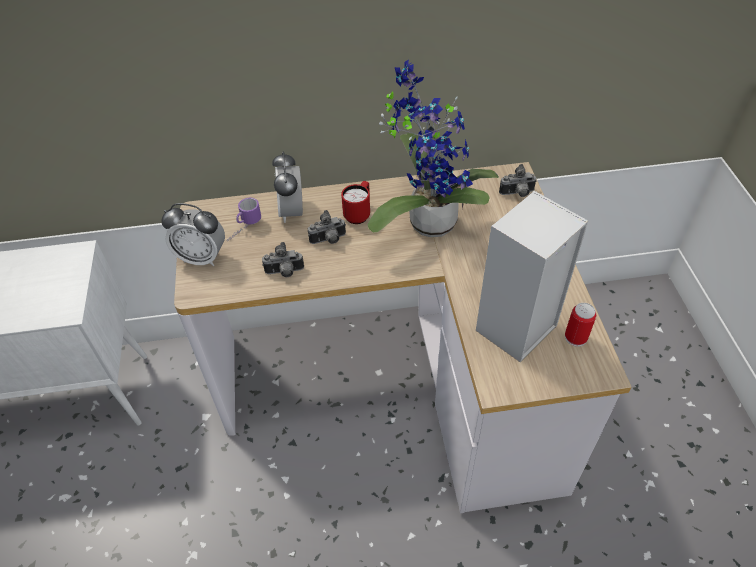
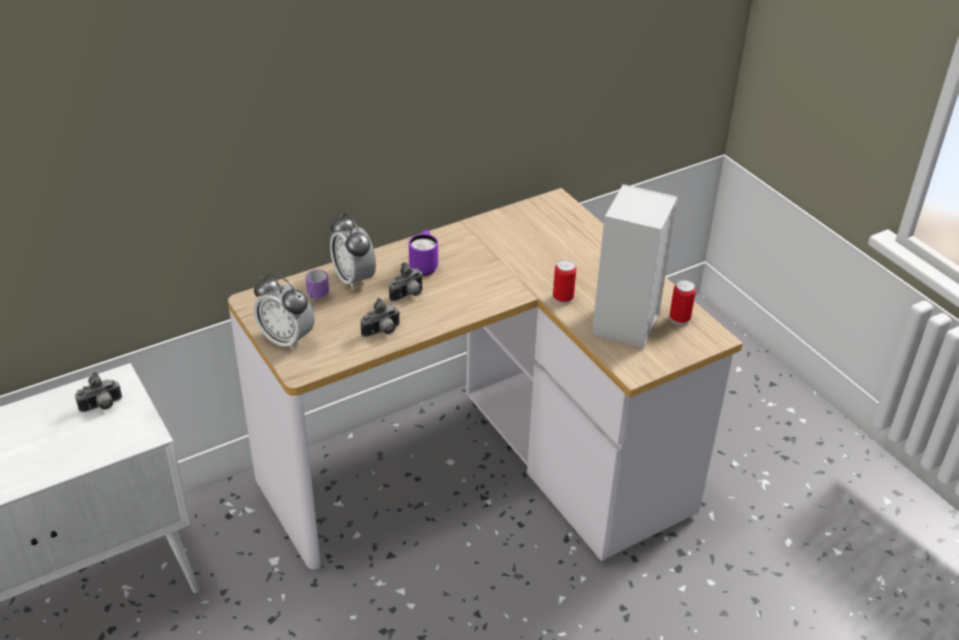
camera: 25 degrees left, 10 degrees down
alarm clock [161,203,225,266] -> alarm clock turned 45 degrees clockwise [254,274,315,351]
red mug [341,181,370,224] -> purple mug [409,230,438,276]
potted plant [368,60,499,237] -> none
camera [499,164,537,197] -> camera moved to [75,372,122,412]
none -> can [553,260,576,304]

